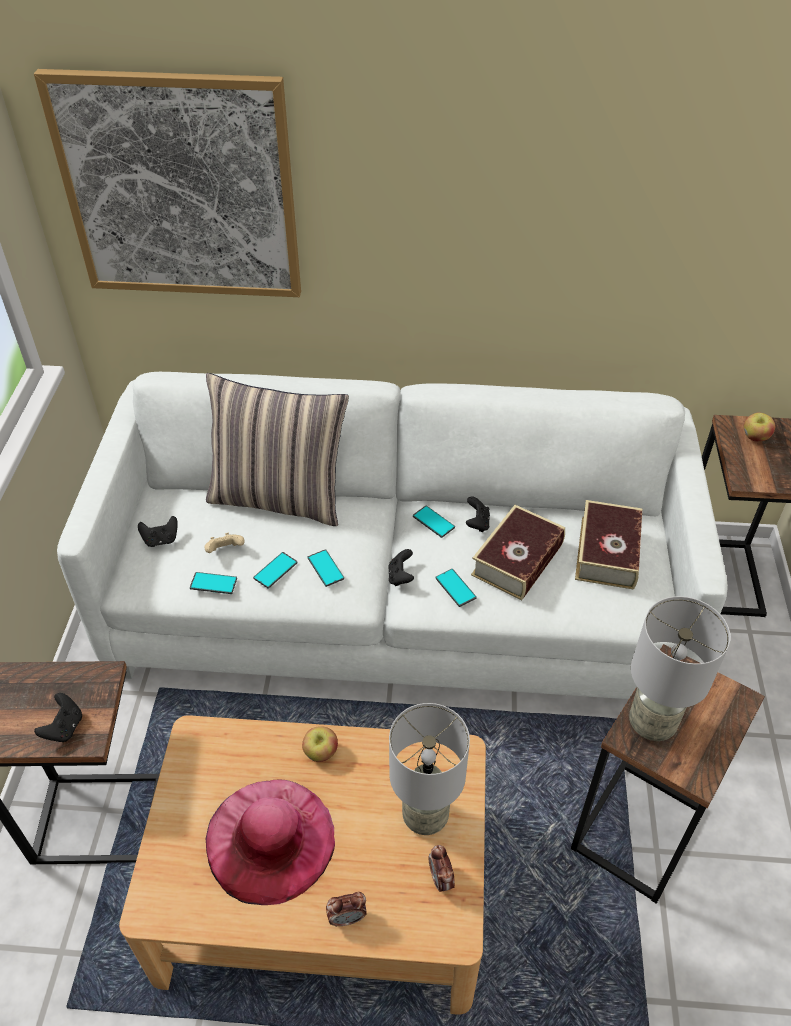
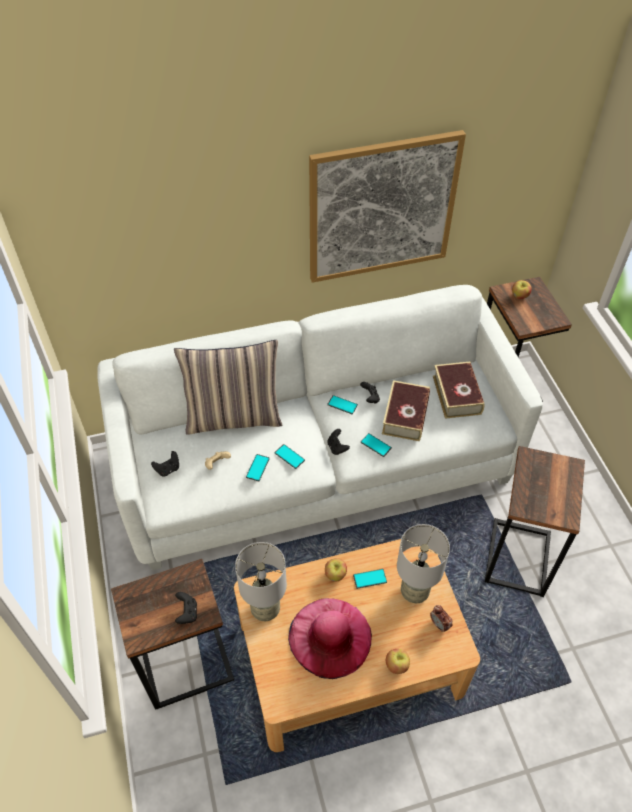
camera: 20 degrees left, 5 degrees up
picture [34,69,301,297] -> picture moved to [309,130,466,283]
phone [190,572,237,594] -> phone moved to [353,569,387,589]
alarm clock [326,892,367,927] -> apple [386,649,410,674]
grey table lamp [629,596,731,741] -> grey table lamp moved to [235,542,287,621]

